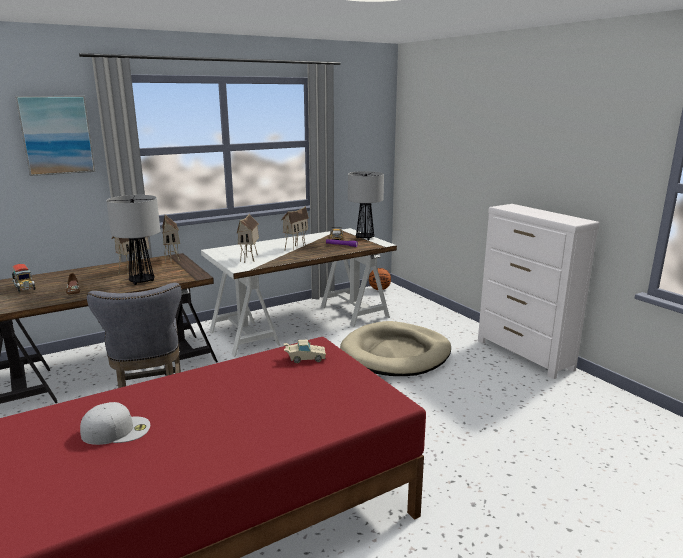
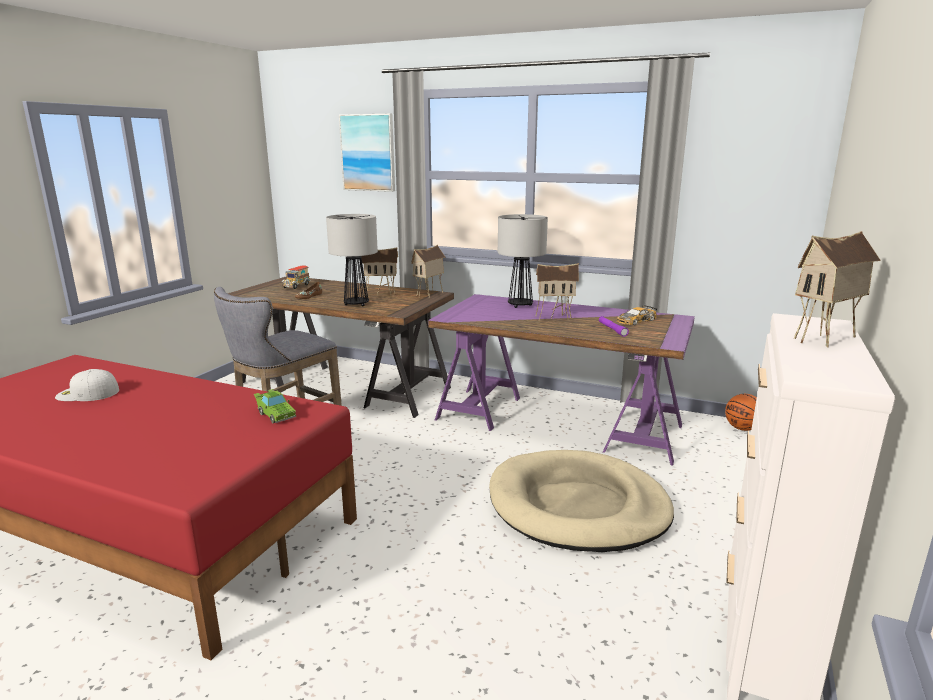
camera: 55 degrees right, 0 degrees up
white cap [80,402,150,445] -> white cap turned 135 degrees clockwise [55,369,119,401]
white desk [201,228,397,357] -> purple desk [428,294,695,466]
toy house [237,214,259,263] -> toy house moved to [794,231,881,348]
beige toy car [284,340,326,363] -> green toy car [254,389,296,423]
table lamp [348,171,384,240] -> table lamp moved to [498,214,548,308]

